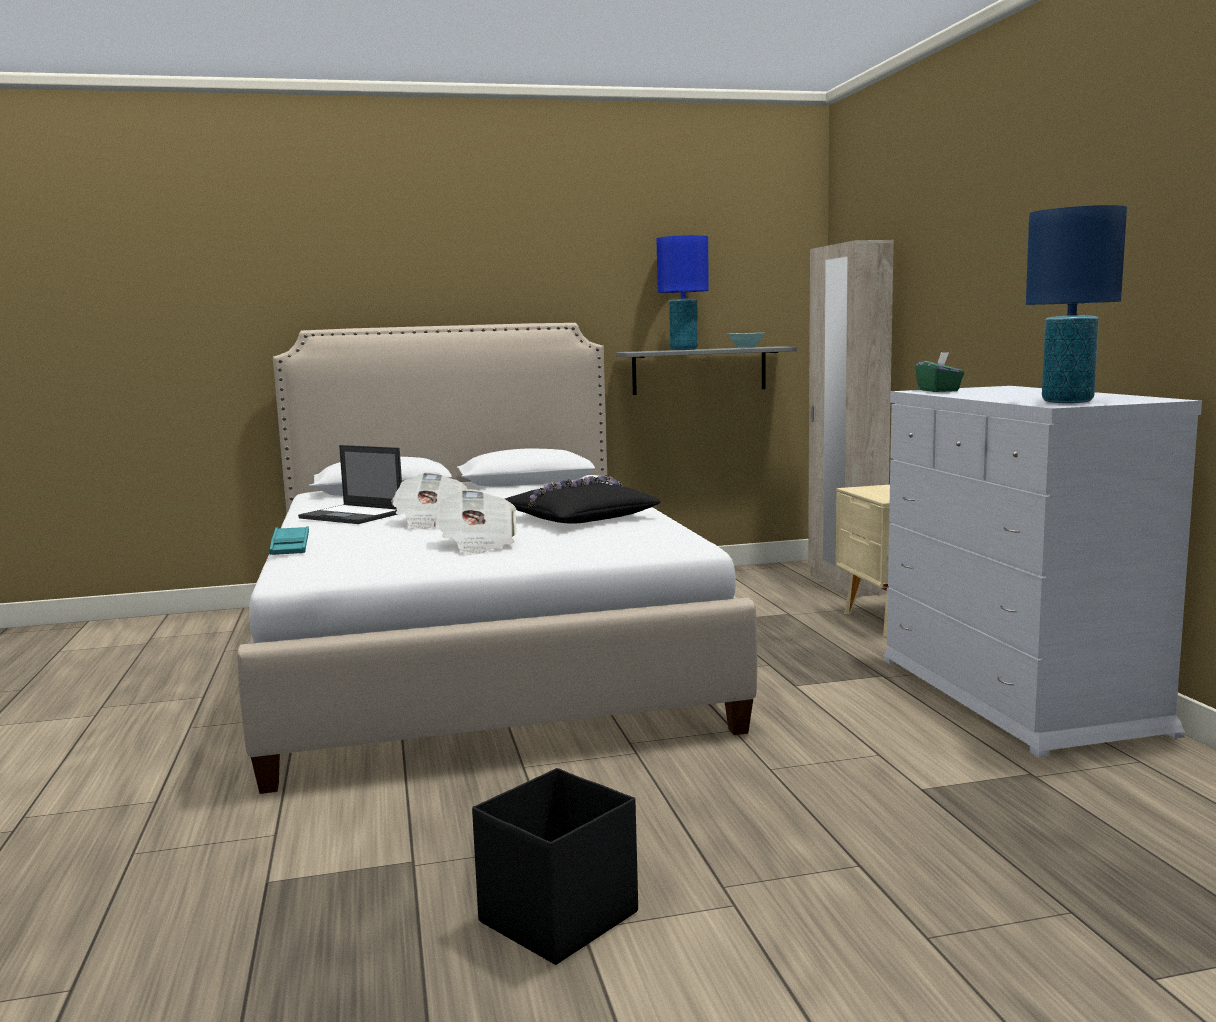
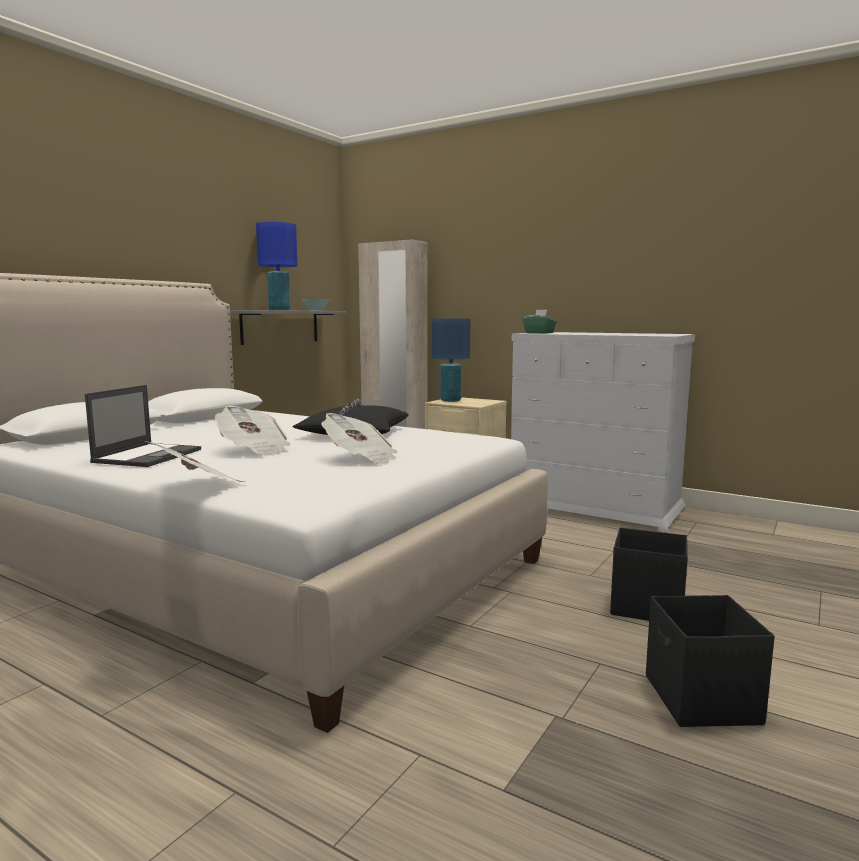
camera: 45 degrees left, 0 degrees up
turquoise tray [269,526,309,555] -> newspaper [146,441,244,482]
laptop [298,445,402,524] -> laptop turned 60 degrees counterclockwise [85,385,201,467]
blue table lamp [1026,205,1127,403] -> blue table lamp moved to [432,318,471,402]
none -> black storage box [610,528,688,621]

